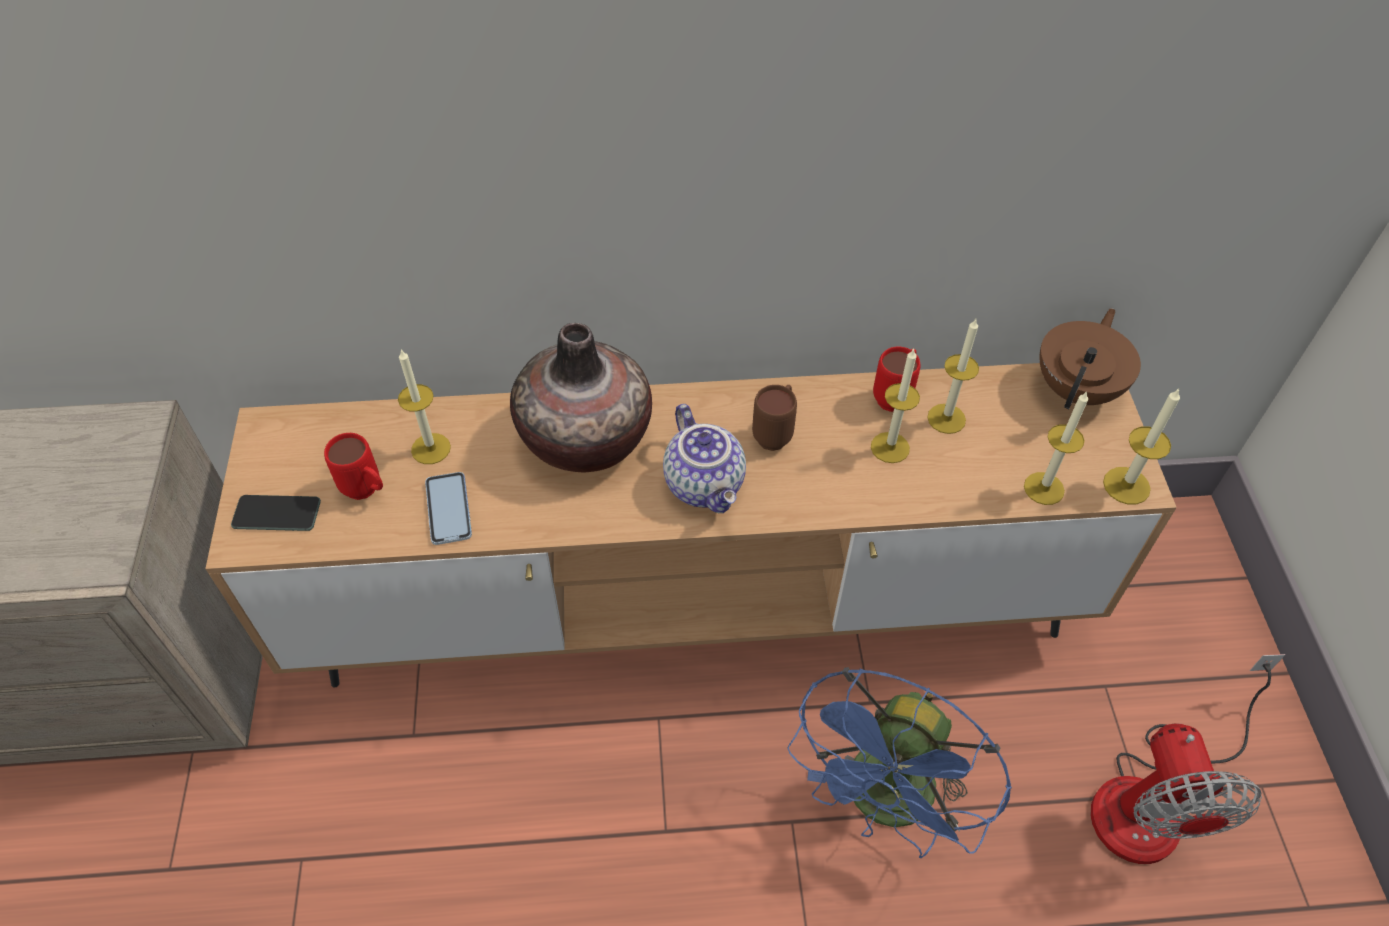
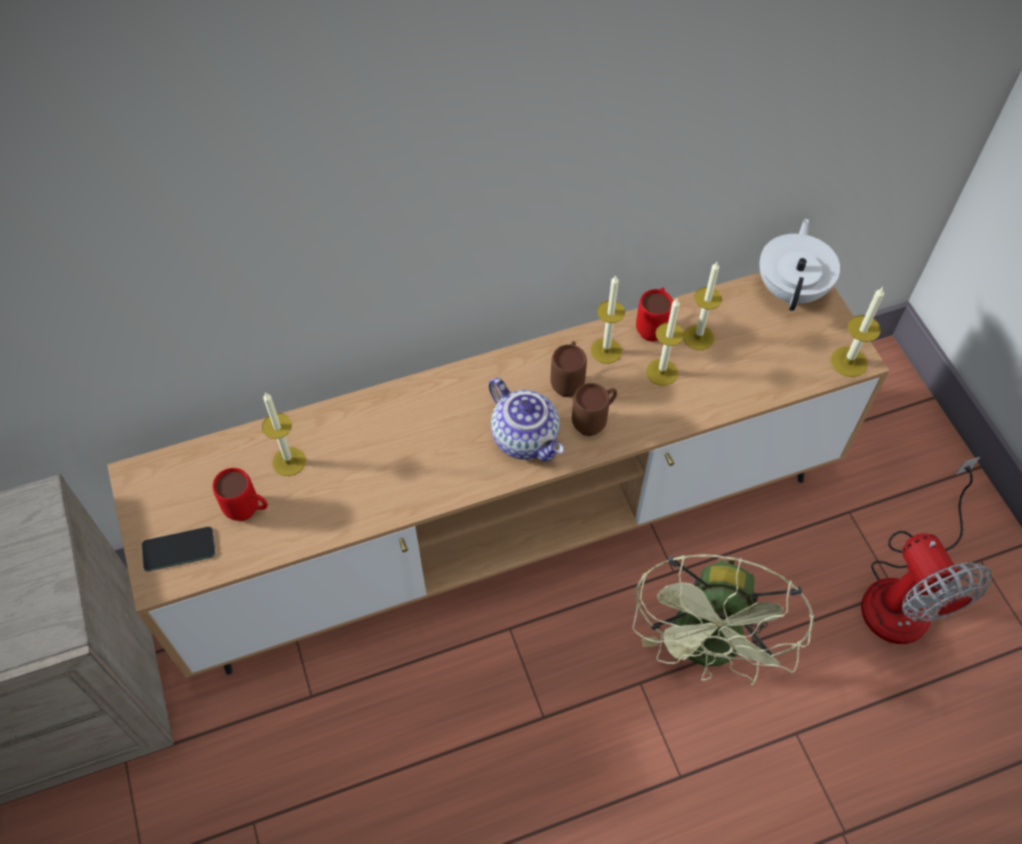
camera: 15 degrees left, 5 degrees up
phone [425,472,472,545] -> none
vase [510,323,652,472] -> none
blue fan [787,667,1012,858] -> green fan [632,554,814,686]
candle [1024,391,1088,505] -> candle moved to [591,275,625,364]
brown teapot [1039,308,1141,409] -> white teapot [759,218,840,311]
none -> brown mug [572,383,617,436]

